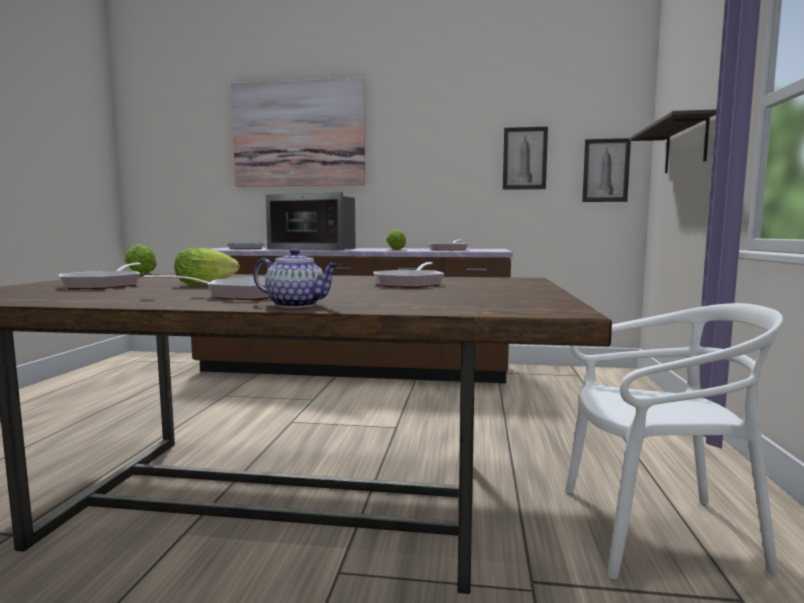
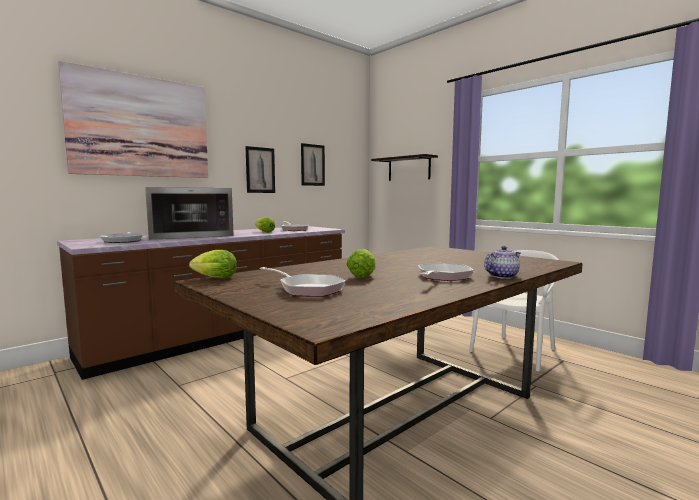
camera: 50 degrees left, 0 degrees up
frying pan [373,262,444,288] -> none
picture [582,138,631,202] -> picture moved to [246,146,275,193]

